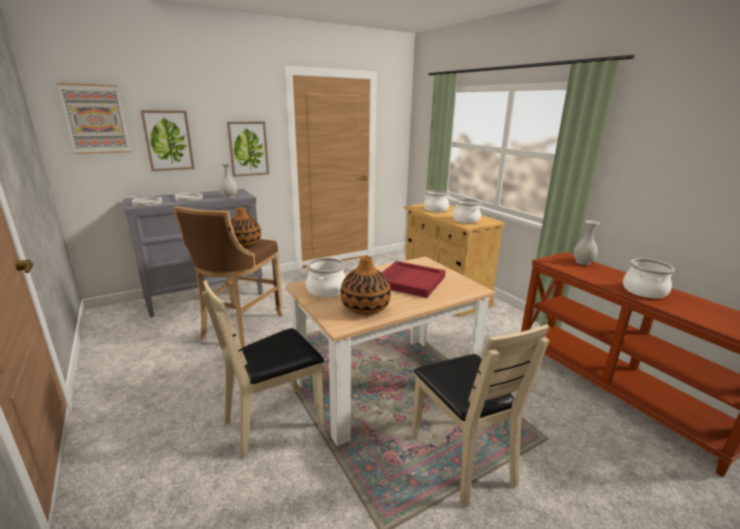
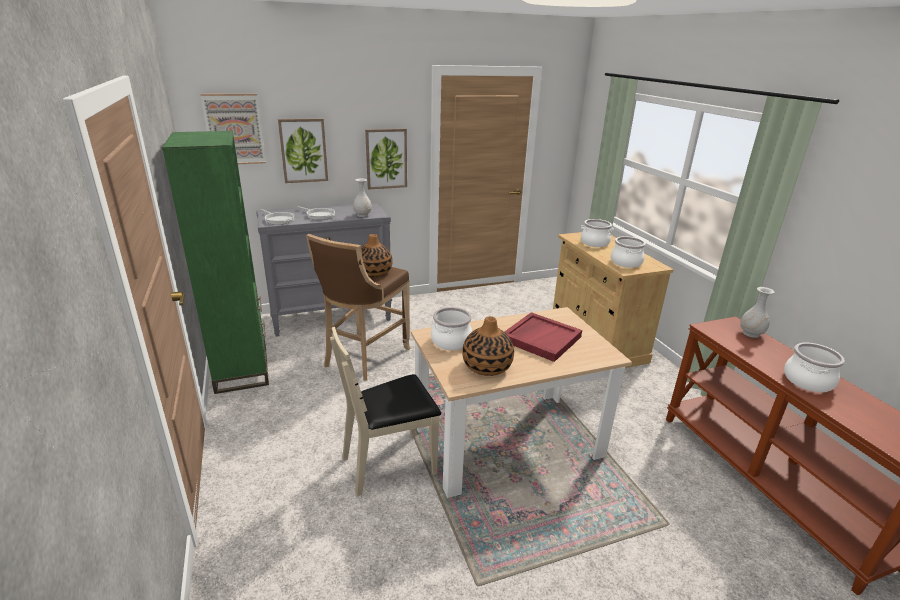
camera: 10 degrees right, 5 degrees up
beige chair [412,324,549,508] -> none
none -> green bookcase [162,131,269,394]

